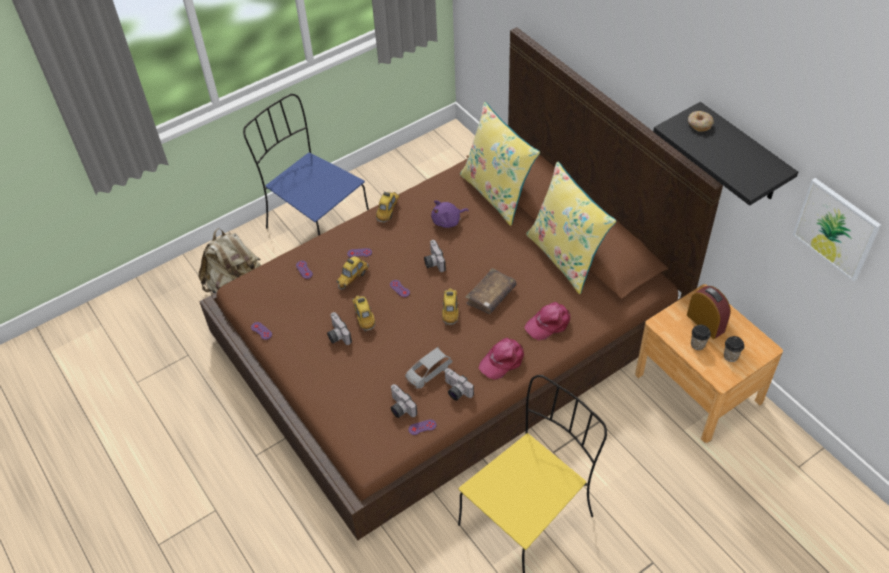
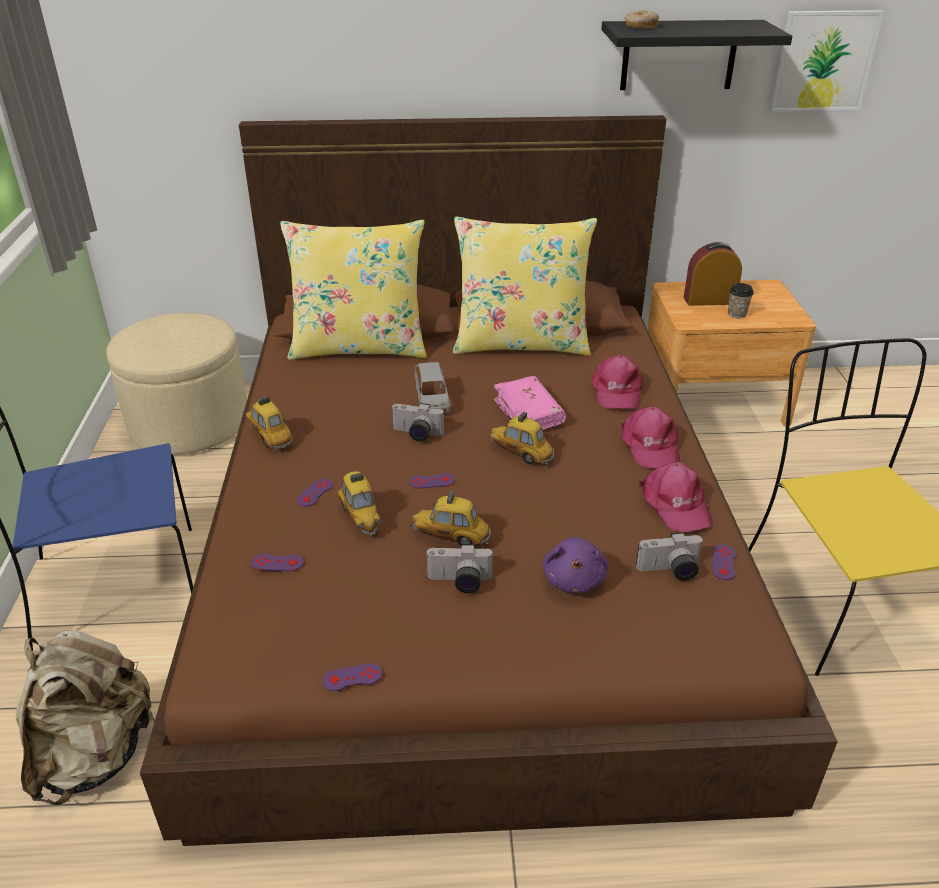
camera: 60 degrees left, 15 degrees down
grey toy car [405,347,452,388] -> grey toy car moved to [415,362,450,413]
purple plush toy [431,200,469,228] -> purple plush toy moved to [543,537,608,593]
camera [445,368,474,401] -> pink cap [639,462,713,533]
brown book [465,268,517,314] -> pink book [494,376,566,430]
cup [724,336,744,362] -> none
none -> beige ottoman [106,313,247,454]

